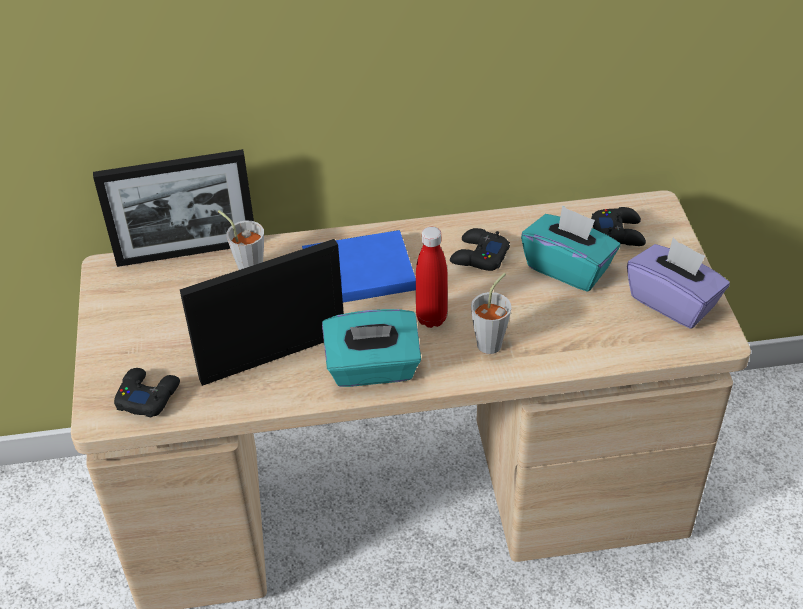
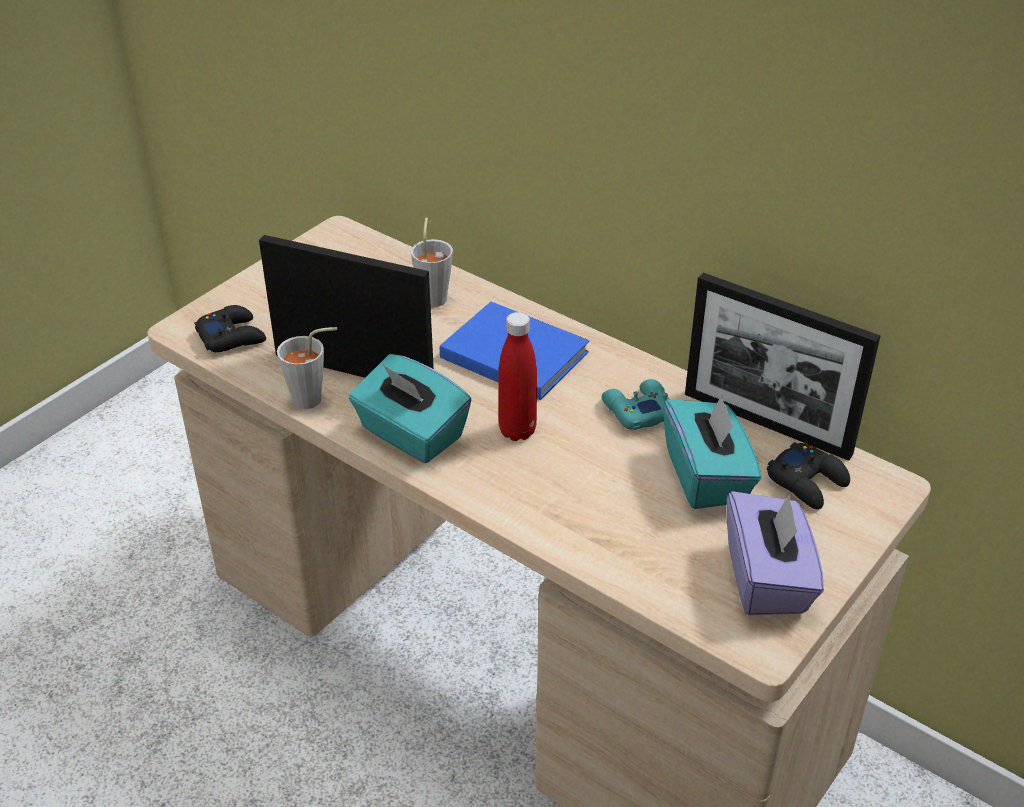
camera: 45 degrees right, 5 degrees down
picture frame [93,149,254,267] -> picture frame moved to [685,273,880,461]
black game controller [450,228,510,271] -> turquoise game controller [602,379,669,430]
grey cup [471,273,511,354] -> grey cup moved to [277,327,337,409]

